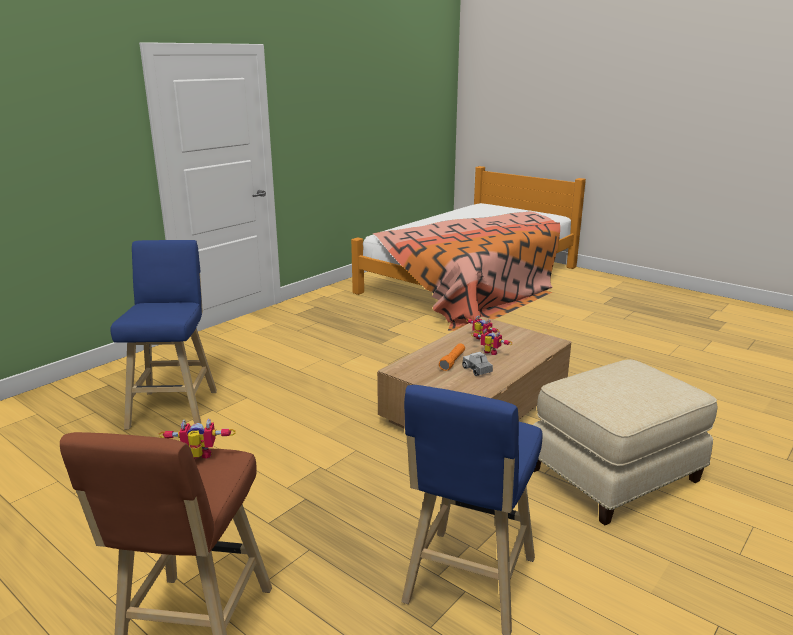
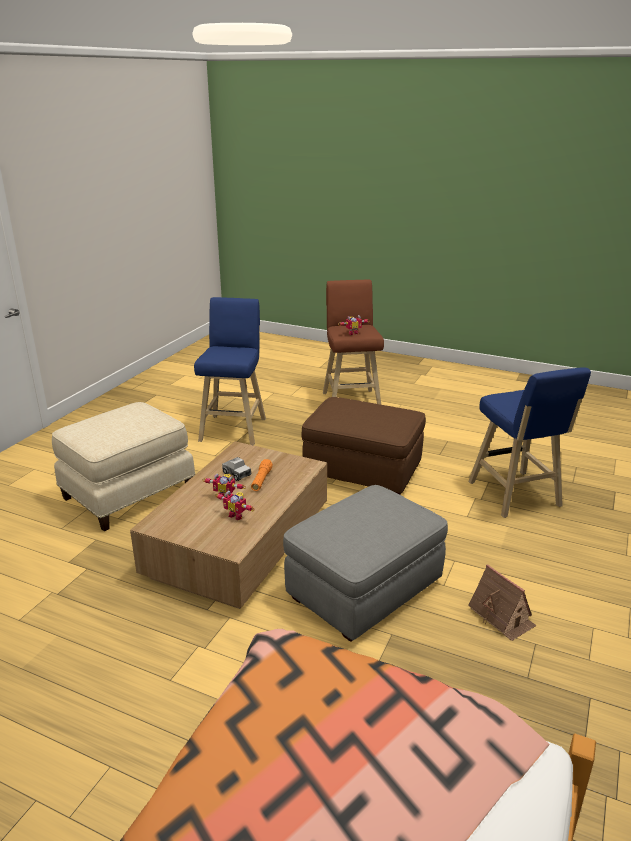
camera: 165 degrees right, 5 degrees up
none -> grey ottoman [283,485,448,642]
none -> brown ottoman [301,397,426,495]
none -> toy house [468,564,537,641]

